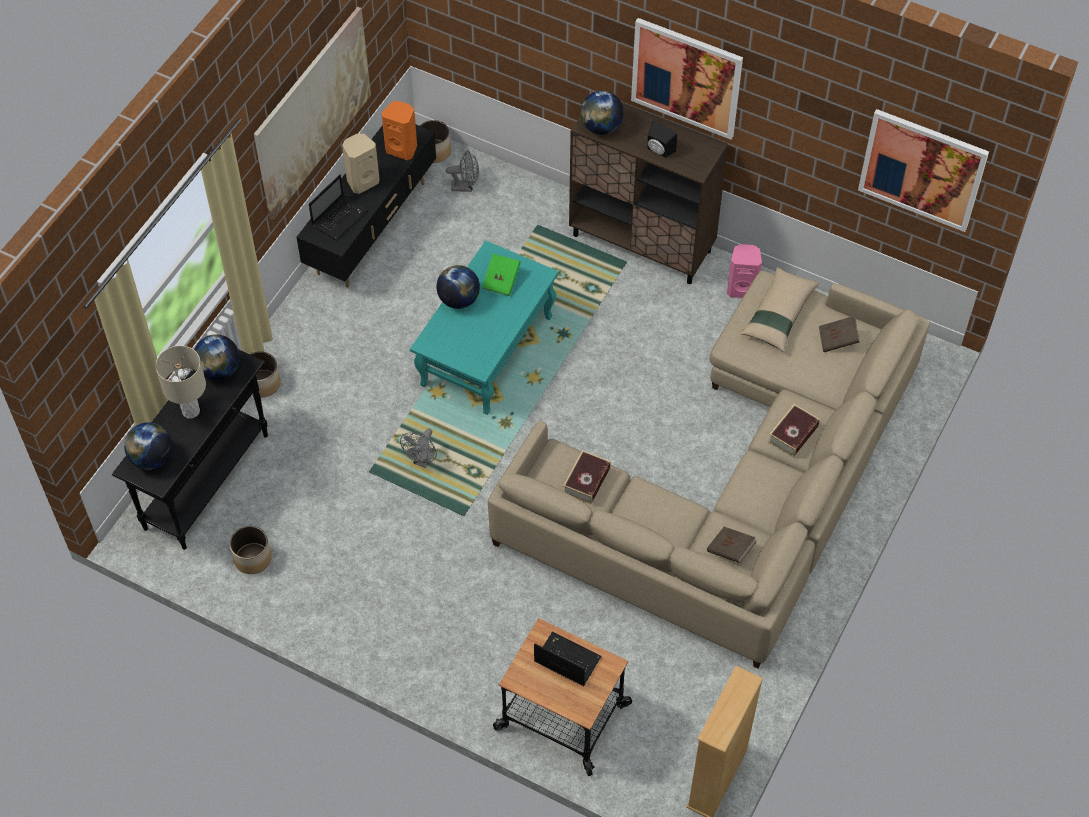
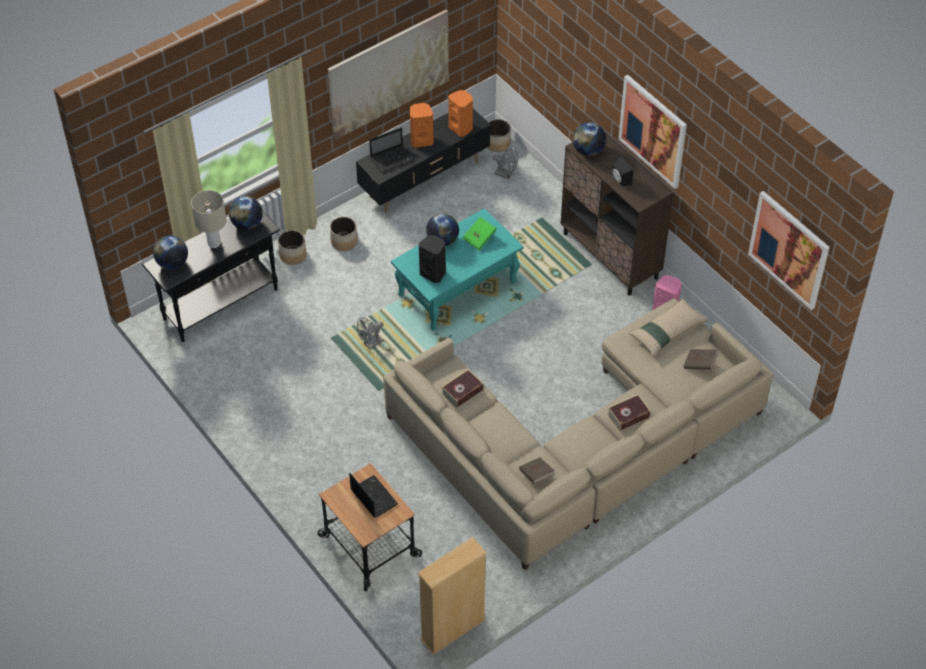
camera: 25 degrees right, 5 degrees down
planter [230,526,272,574] -> planter moved to [330,217,358,251]
beige speaker [342,134,380,194] -> orange speaker [410,103,434,148]
none -> black speaker [419,235,446,283]

